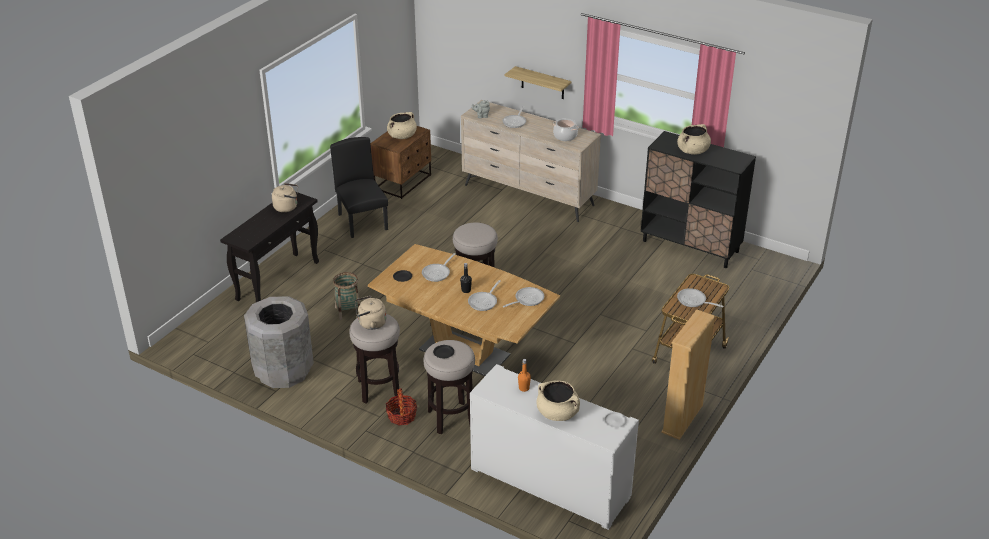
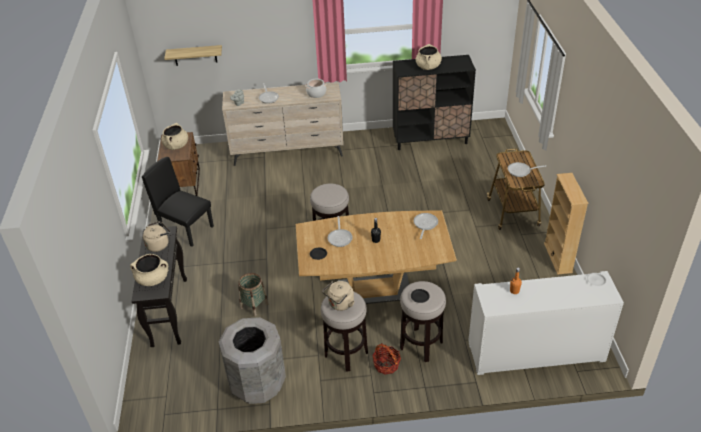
camera: 35 degrees left, 5 degrees up
frying pan [468,280,501,311] -> none
shelf [504,66,572,99] -> shelf moved to [164,45,222,66]
beige cooking pot [536,381,580,421] -> beige cooking pot moved to [130,254,168,286]

